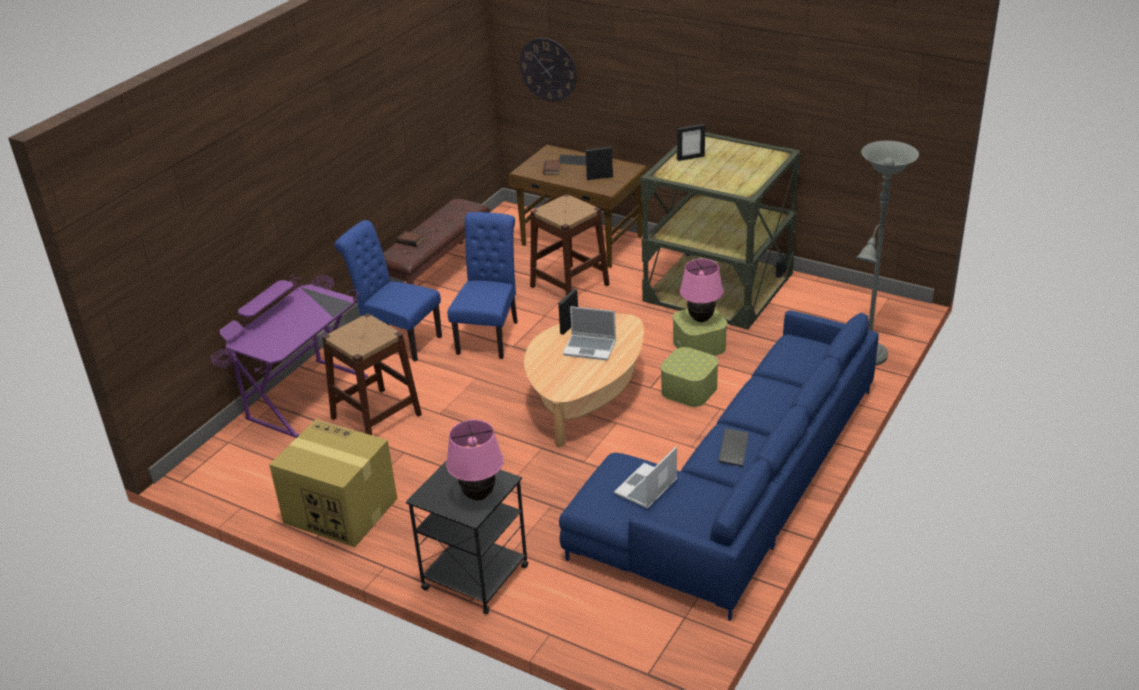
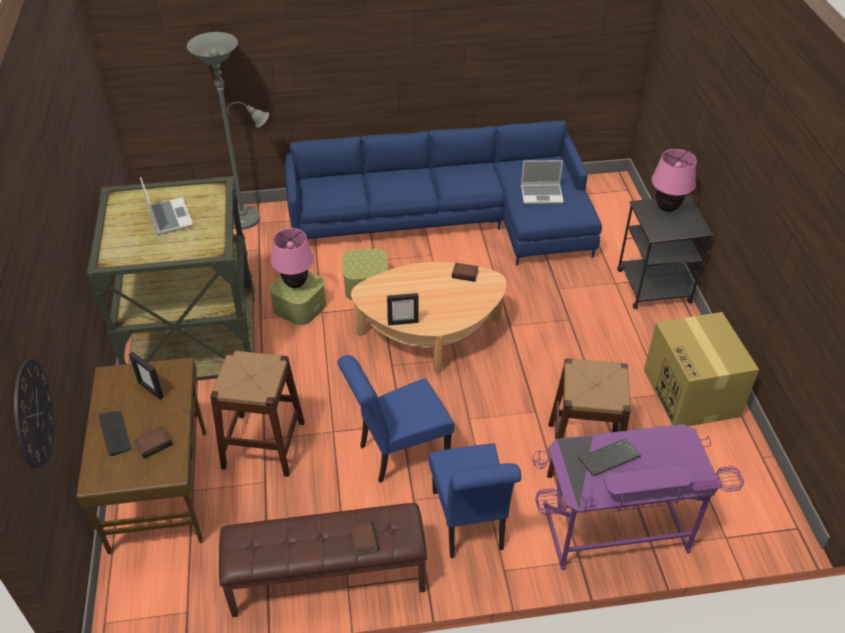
camera: 130 degrees left, 10 degrees up
laptop [563,306,616,360] -> laptop moved to [140,177,194,235]
picture frame [677,124,705,161] -> none
keyboard [718,428,749,467] -> keyboard moved to [579,438,641,476]
none -> book [452,263,479,282]

